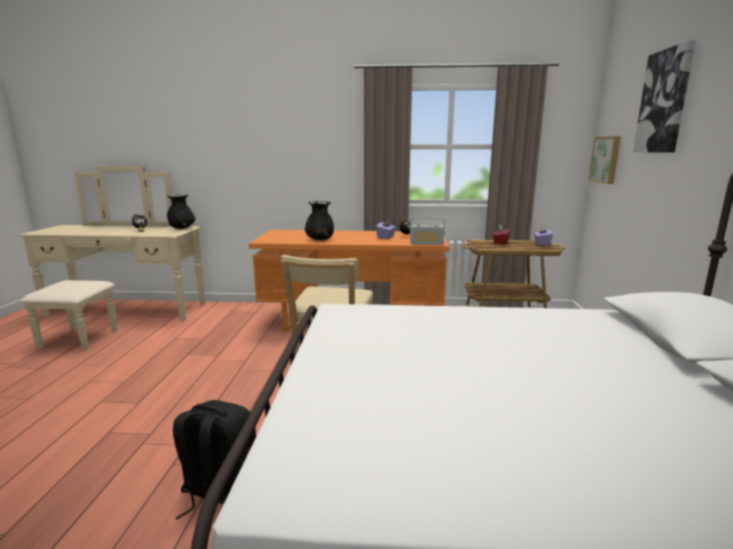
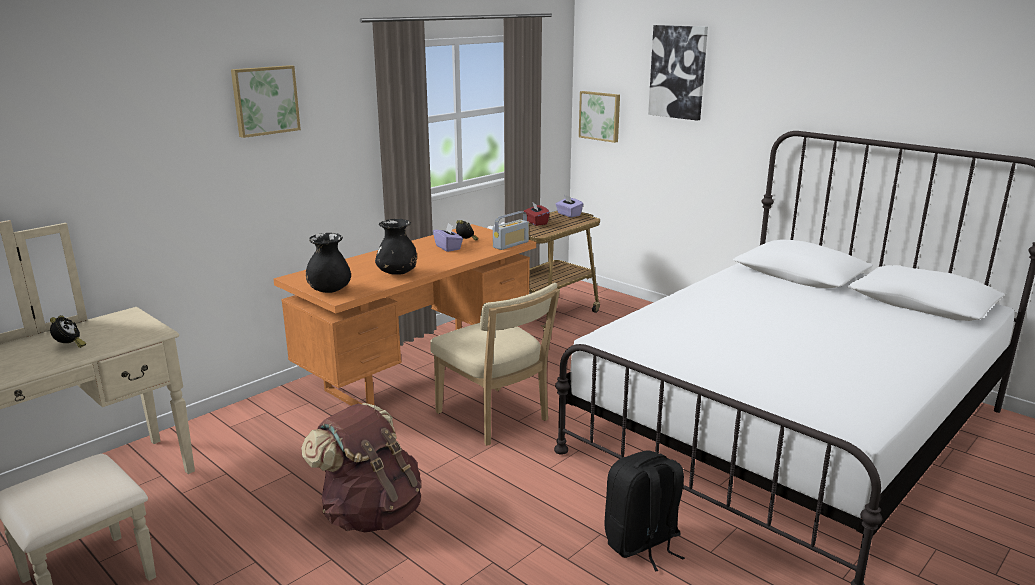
camera: 50 degrees left, 5 degrees up
black vase [167,194,195,229] -> black vase moved to [306,233,351,293]
none -> picture [231,65,301,138]
none -> brown backpack [301,403,421,532]

